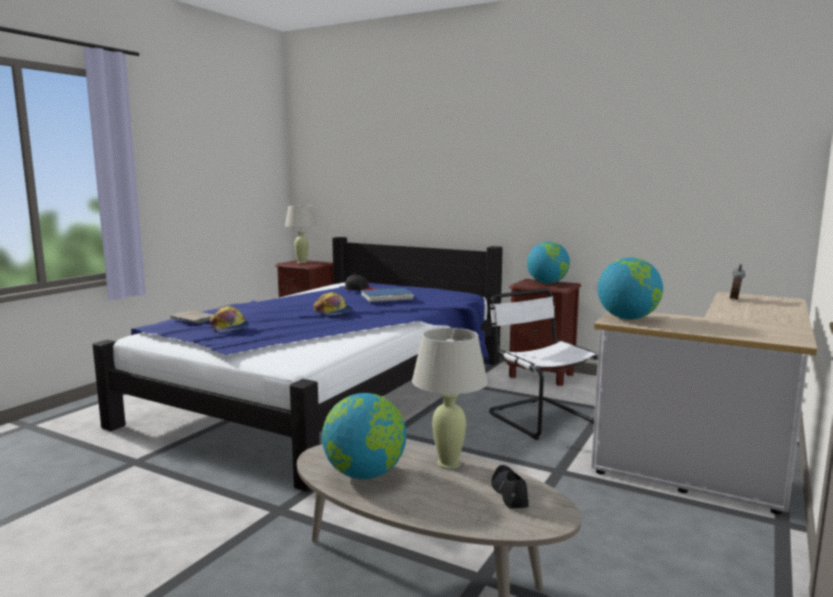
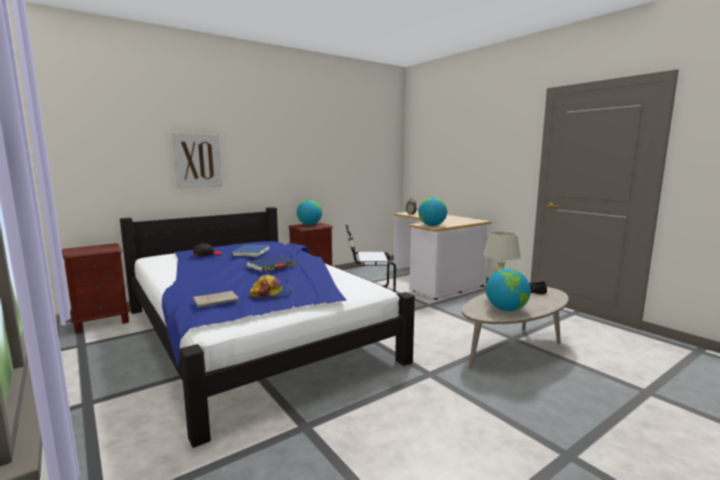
camera: 65 degrees left, 0 degrees up
beige table lamp [285,205,317,263] -> none
cap [313,292,353,315] -> blue book [247,255,297,272]
none -> picture [172,133,222,188]

